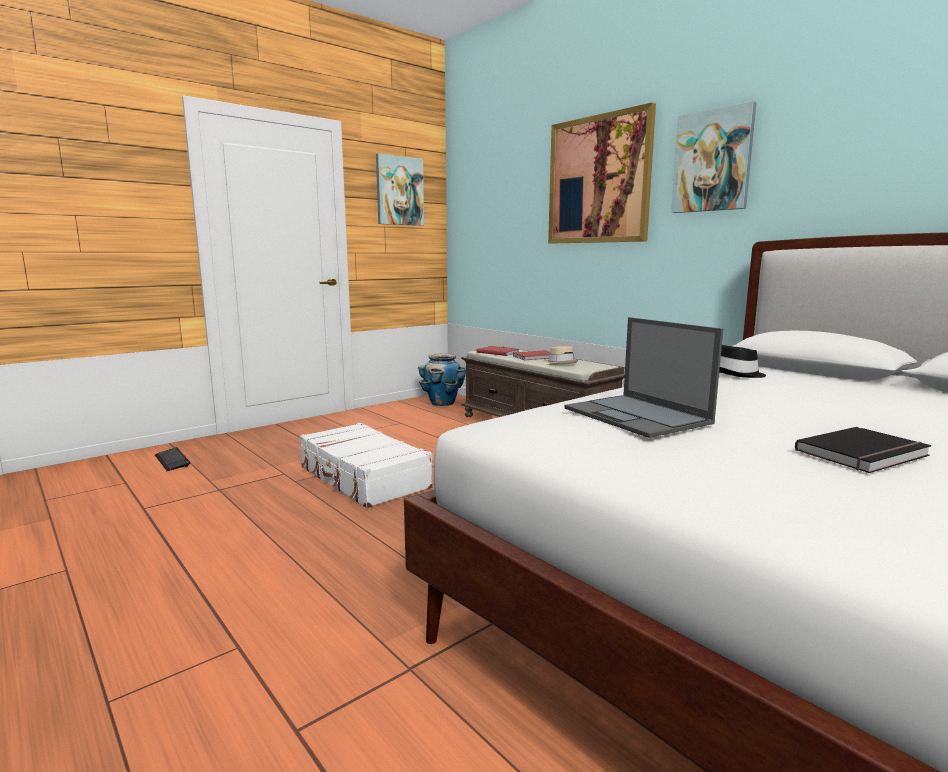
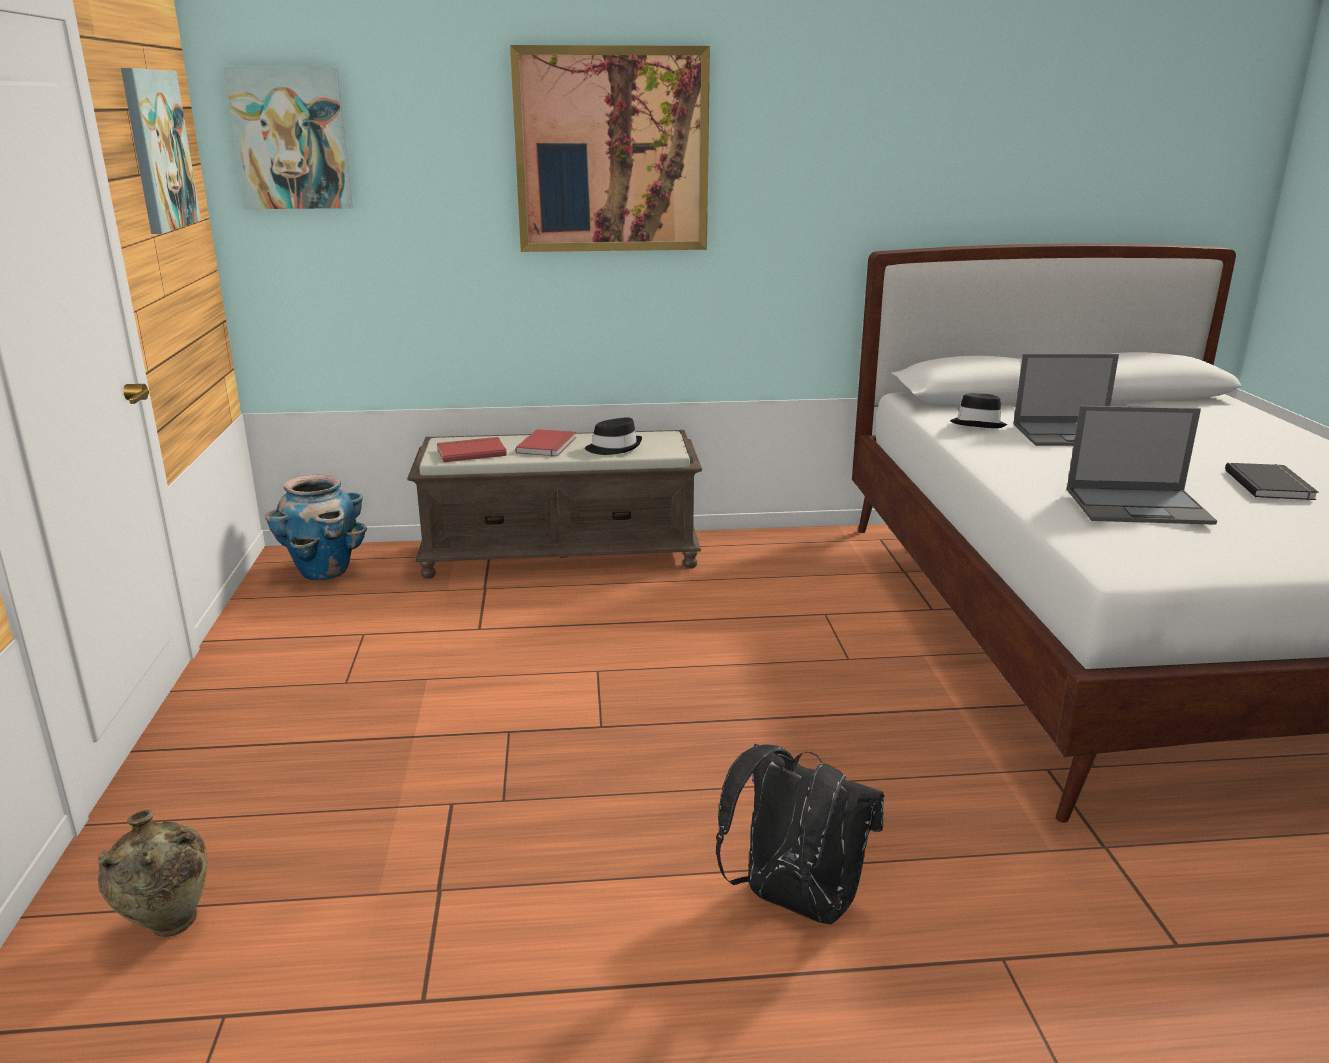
camera: 55 degrees left, 10 degrees up
keyboard [155,447,190,471] -> beige vase [98,810,207,937]
white suitcase [299,423,433,508] -> none
beige hat [544,346,578,365] -> black hat [585,417,642,455]
picture [671,101,757,213] -> picture moved to [223,67,353,209]
none -> black backpack [716,743,884,924]
none -> laptop [1013,354,1119,446]

